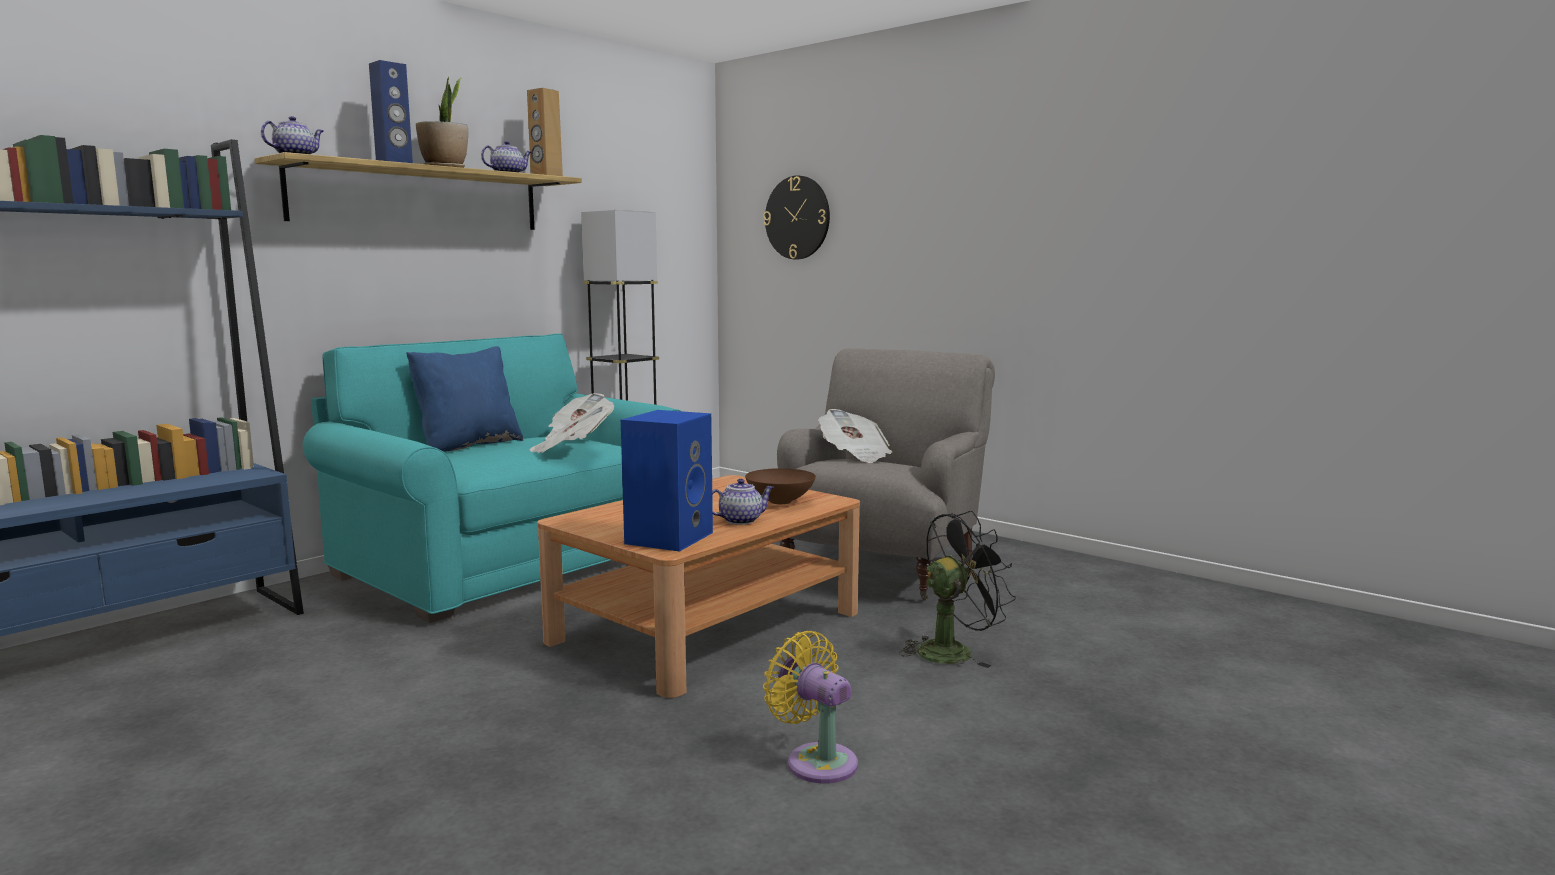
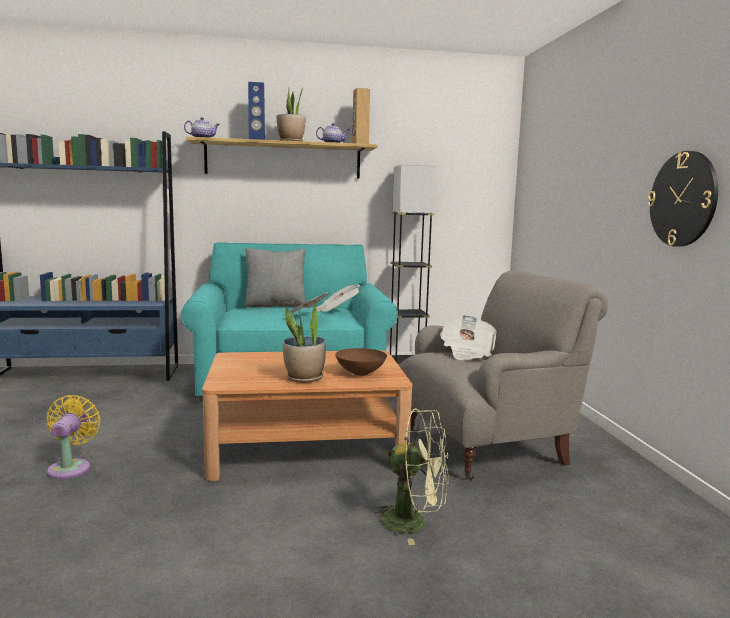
camera: 40 degrees right, 0 degrees up
blue pillow [406,346,523,452] -> grey pillow [244,248,306,308]
blue speaker [621,410,713,552] -> none
teapot [712,479,774,525] -> potted plant [282,302,326,383]
yellow fan [763,631,858,783] -> yellow fan moved to [46,395,101,479]
wall clock [764,176,830,259] -> wall clock moved to [647,151,718,247]
black fan [899,511,1016,668] -> green fan [372,408,449,545]

